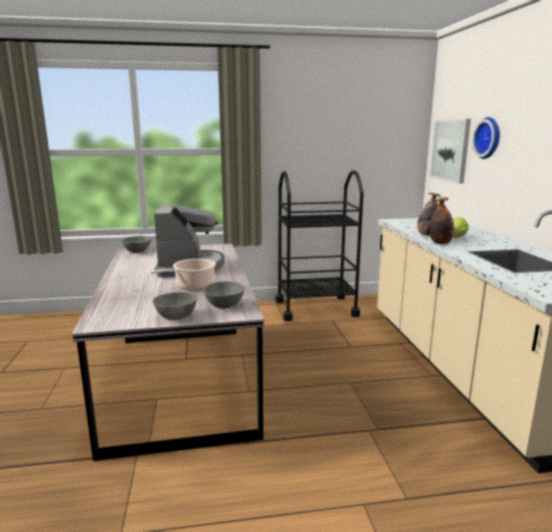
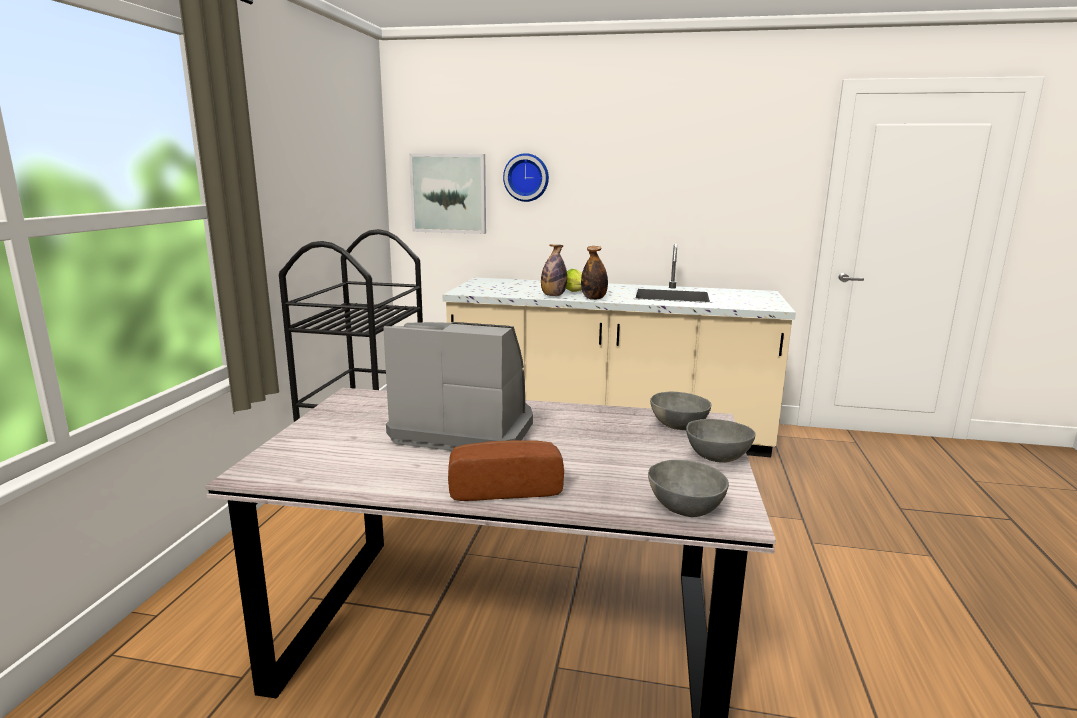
camera: 70 degrees left, 0 degrees up
grey bowl [122,236,151,253] -> grey bowl moved to [648,460,729,517]
cooking pot [150,259,216,291] -> none
none -> bread [448,440,564,501]

